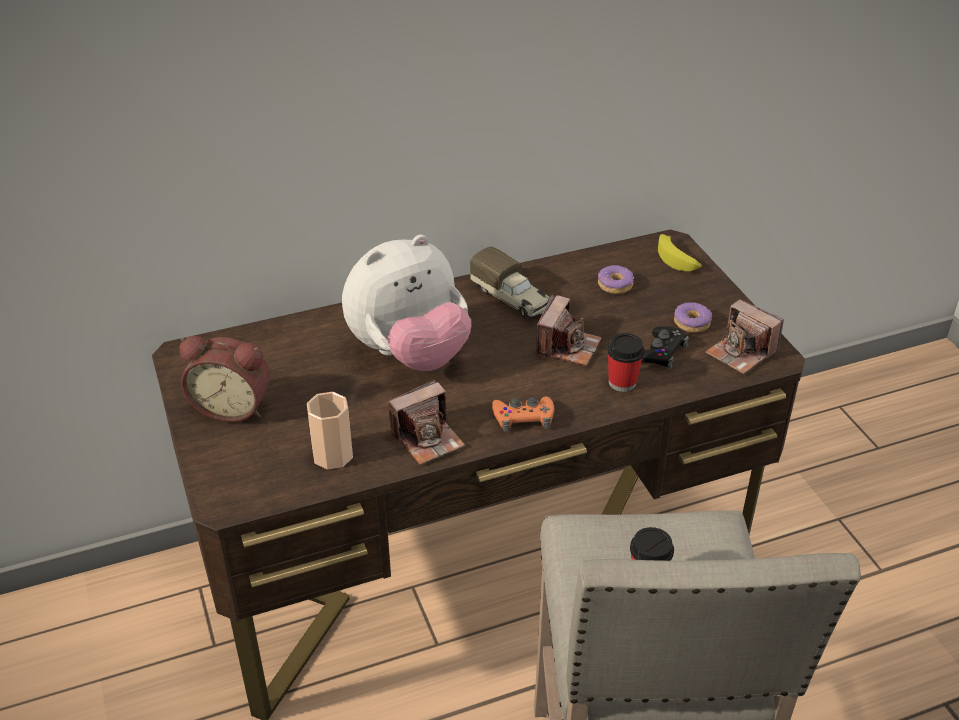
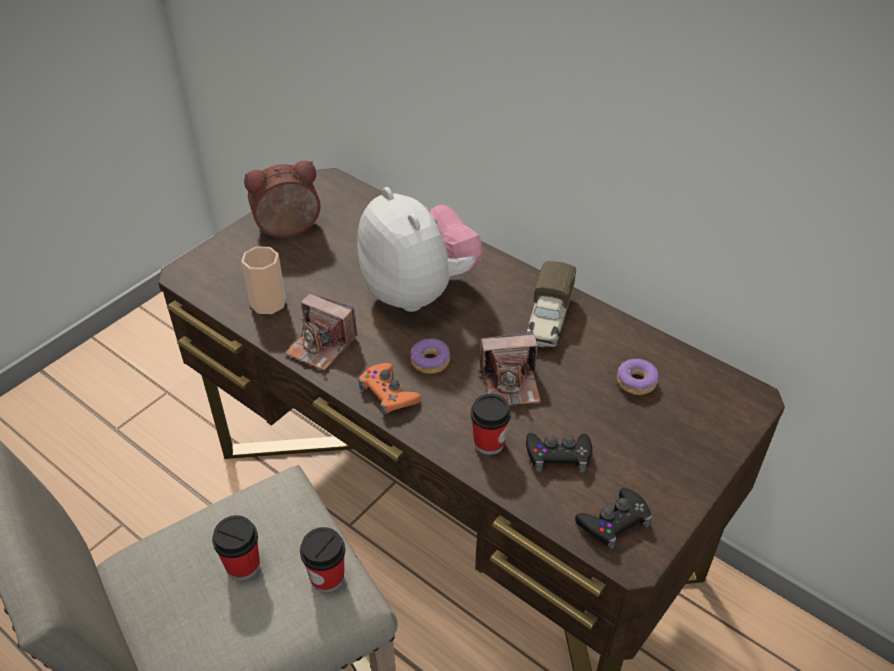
camera: 60 degrees right, 5 degrees up
alarm clock [179,336,271,422] -> alarm clock turned 90 degrees clockwise [244,161,321,238]
plush toy [342,235,471,371] -> plush toy turned 150 degrees counterclockwise [357,187,483,312]
banana [658,234,702,271] -> none
donut [674,302,712,333] -> donut moved to [411,339,450,374]
camera [705,299,784,374] -> black game controller [575,488,652,549]
none -> cup [300,527,345,593]

